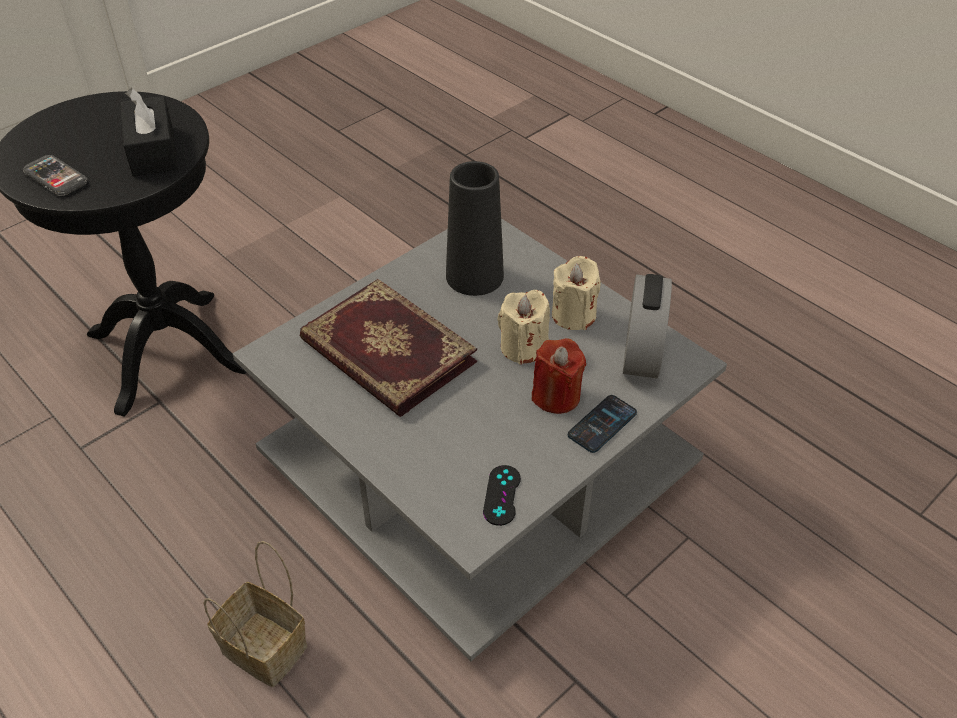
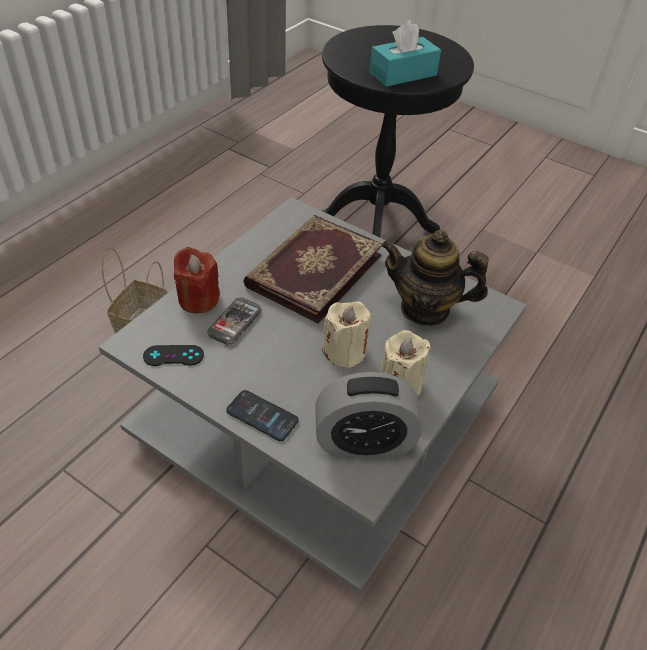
camera: 75 degrees right, 0 degrees up
phone [23,155,87,196] -> phone moved to [207,298,262,345]
black tissue box [120,88,178,176] -> turquoise tissue box [369,20,441,87]
black vase [446,161,504,296] -> teapot [381,230,489,326]
red candle [531,338,586,414] -> red candle moved to [174,247,220,313]

